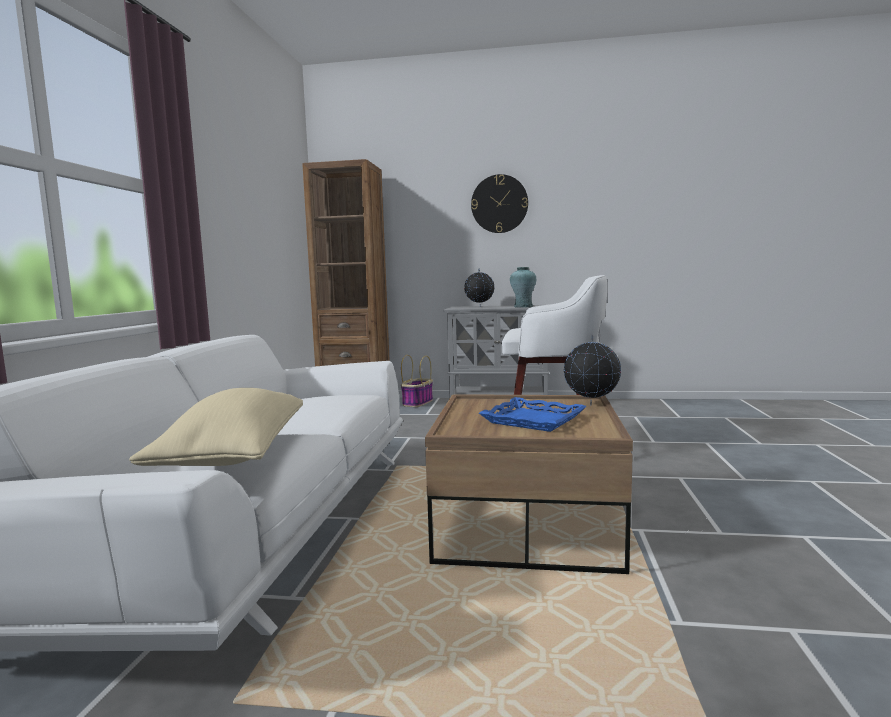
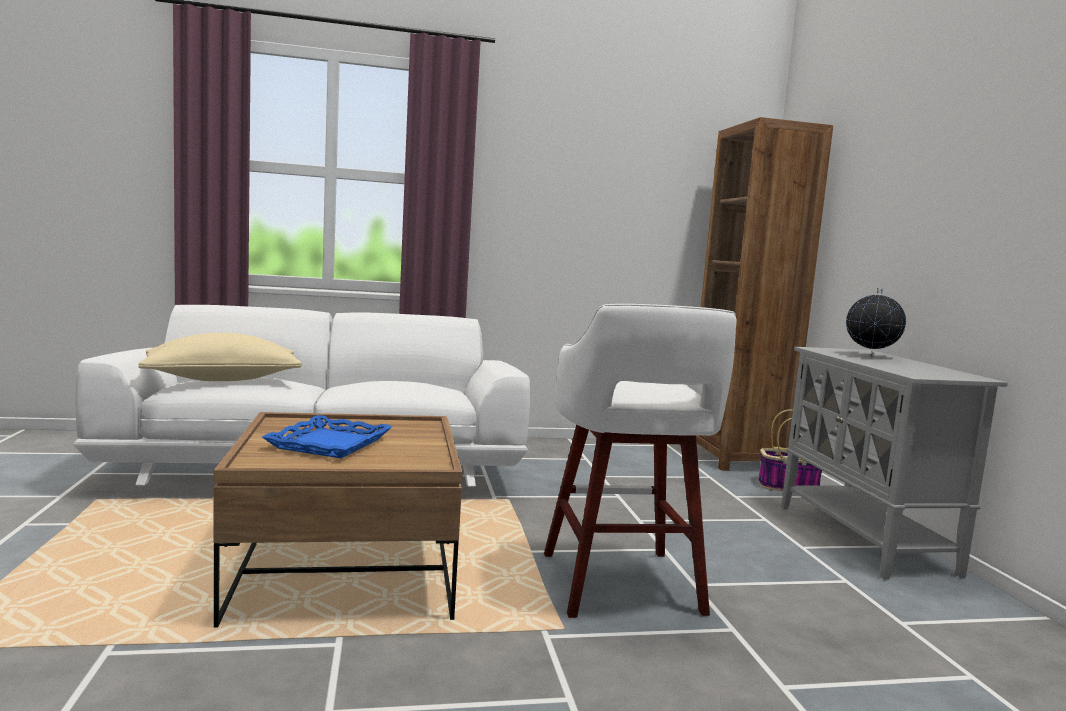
camera: 70 degrees right, 0 degrees up
wall clock [471,174,528,233] -> none
turquoise vase [510,267,536,308] -> none
globe [564,335,621,405] -> none

